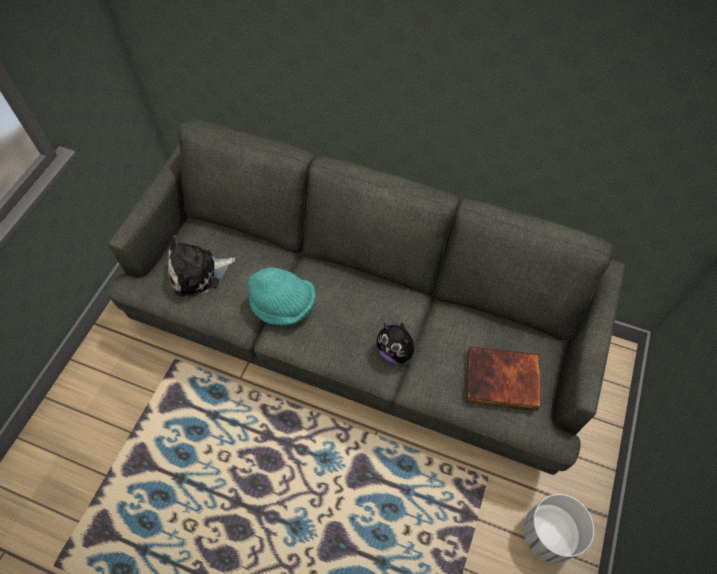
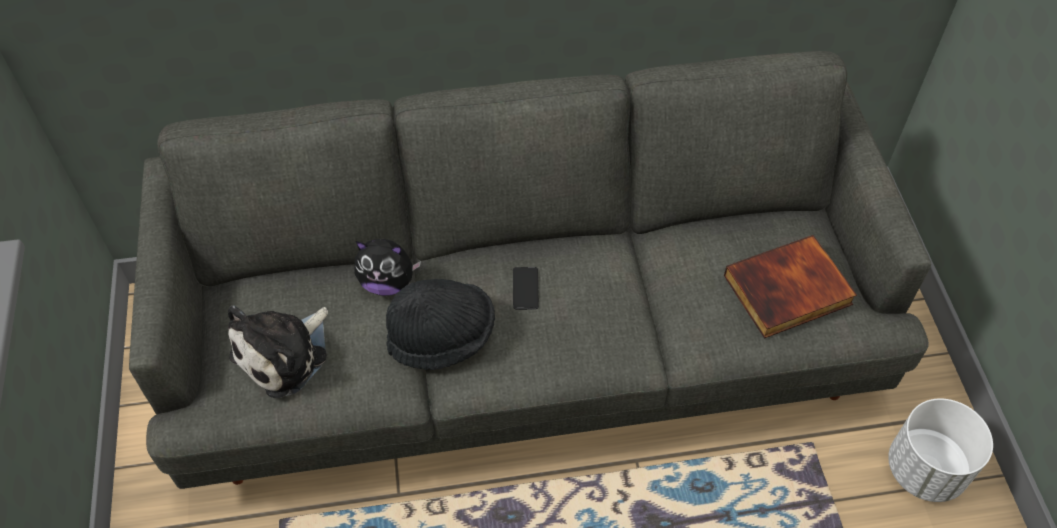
camera: 30 degrees left, 5 degrees down
turquoise hat [248,267,316,326] -> black hat [386,279,495,370]
plush toy [376,323,421,364] -> plush toy moved to [355,239,421,296]
none -> phone [513,267,539,310]

